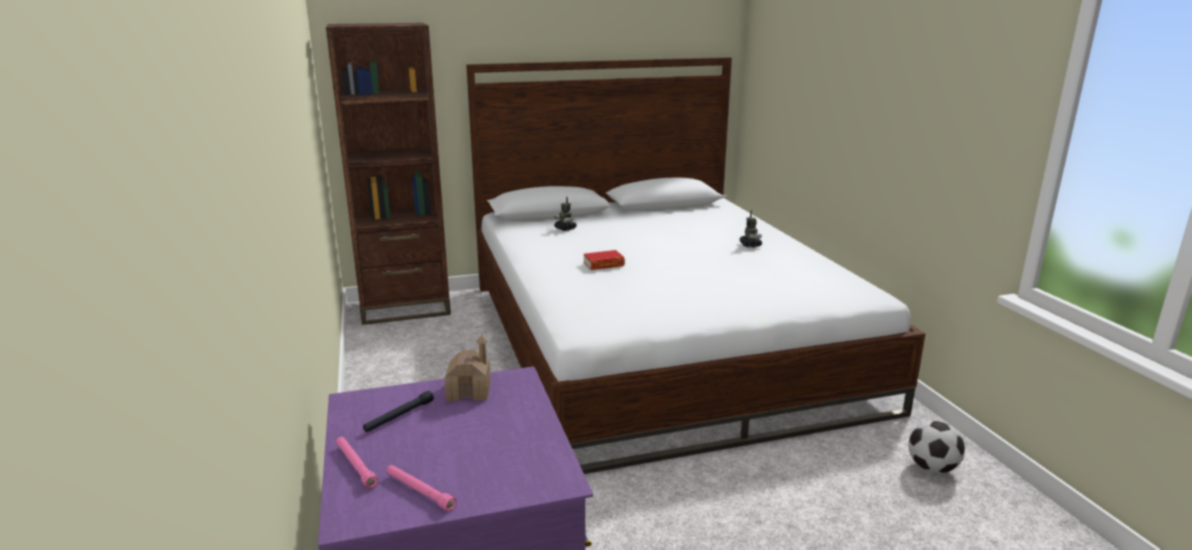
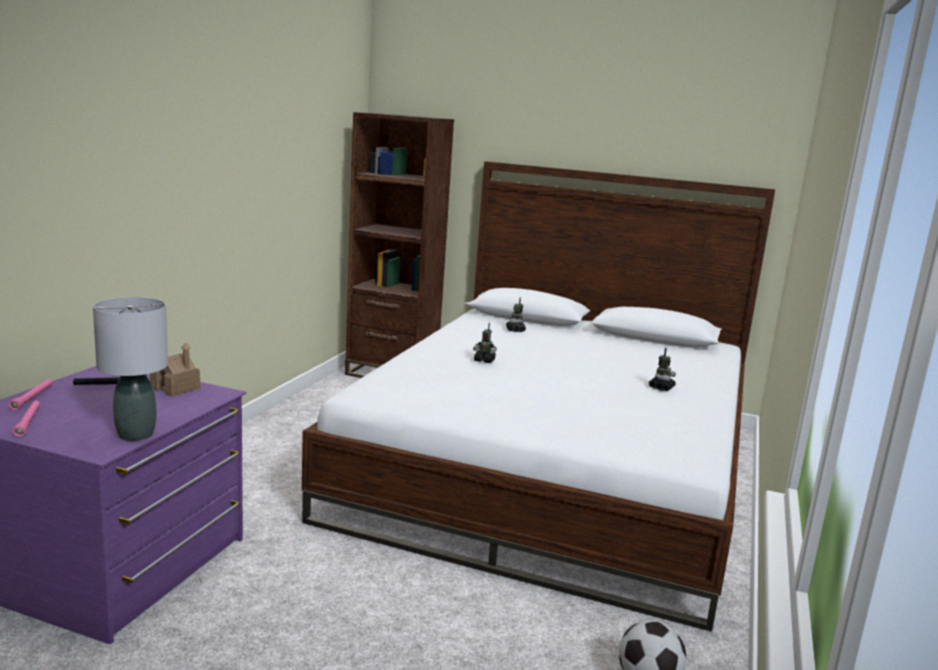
camera: 35 degrees right, 5 degrees down
book [583,250,625,270] -> toy robot [473,323,497,363]
none -> grey table lamp [93,297,168,441]

